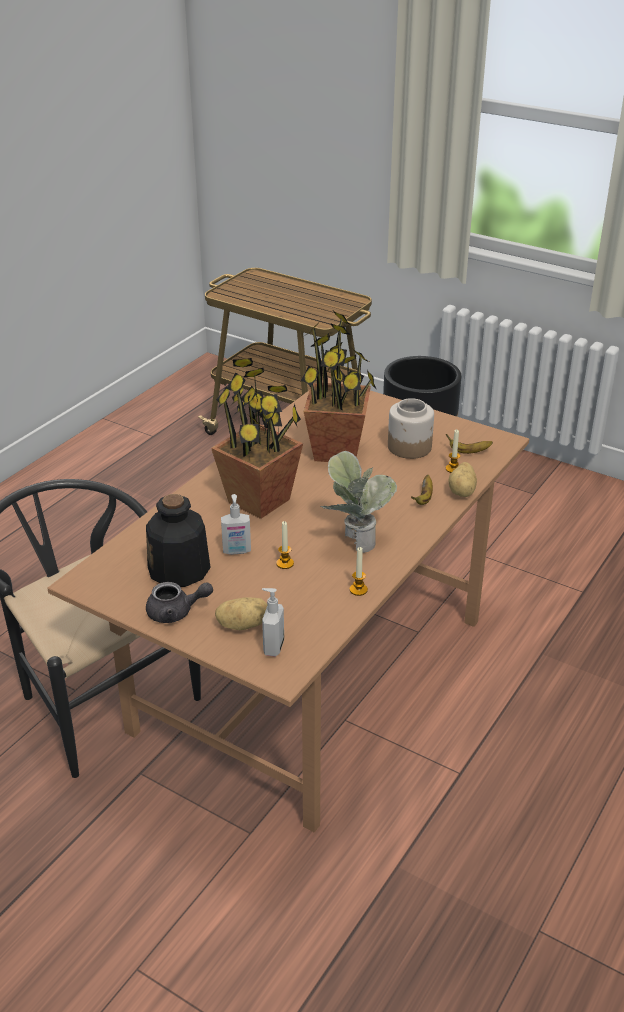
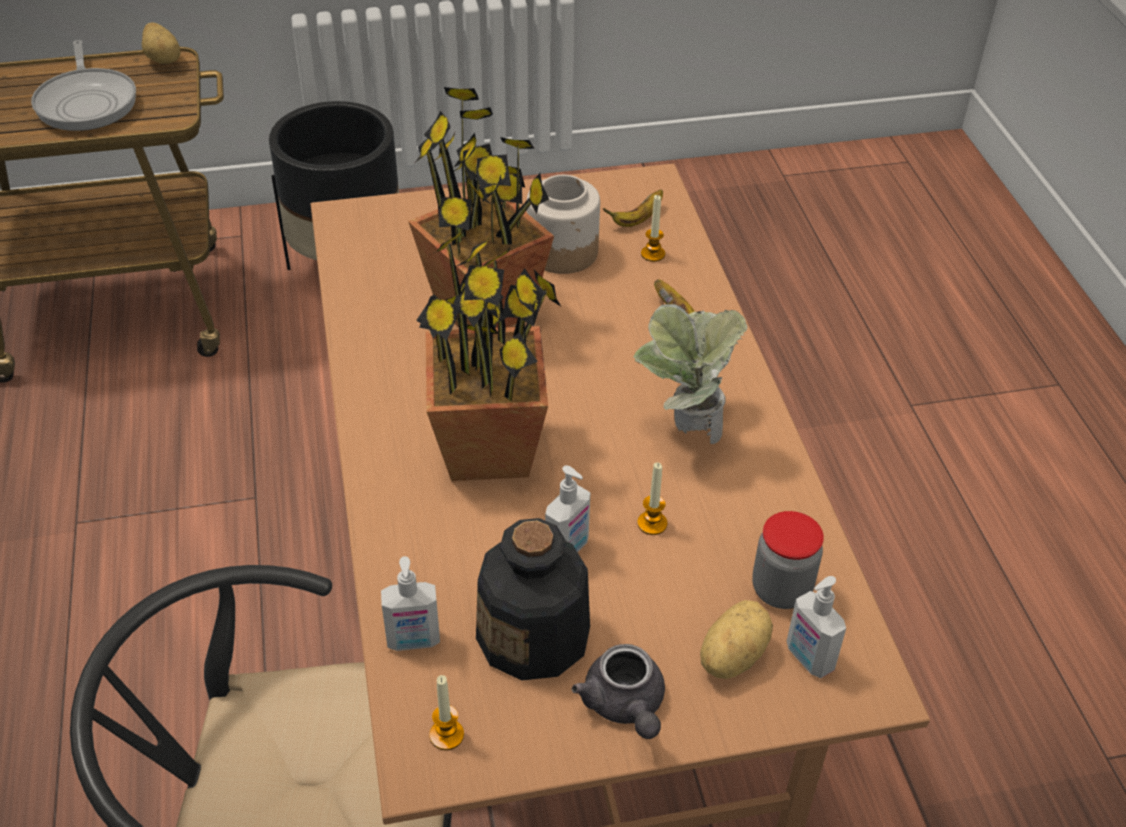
camera: 45 degrees left, 10 degrees up
grey teapot [146,582,213,623] -> grey teapot turned 120 degrees clockwise [572,644,665,739]
candle [350,547,368,596] -> candle moved to [429,675,464,750]
potato [448,462,477,497] -> potato moved to [142,23,181,64]
none -> frying pan [31,40,136,131]
none -> soap dispenser [381,556,440,651]
none -> jar [752,511,824,609]

